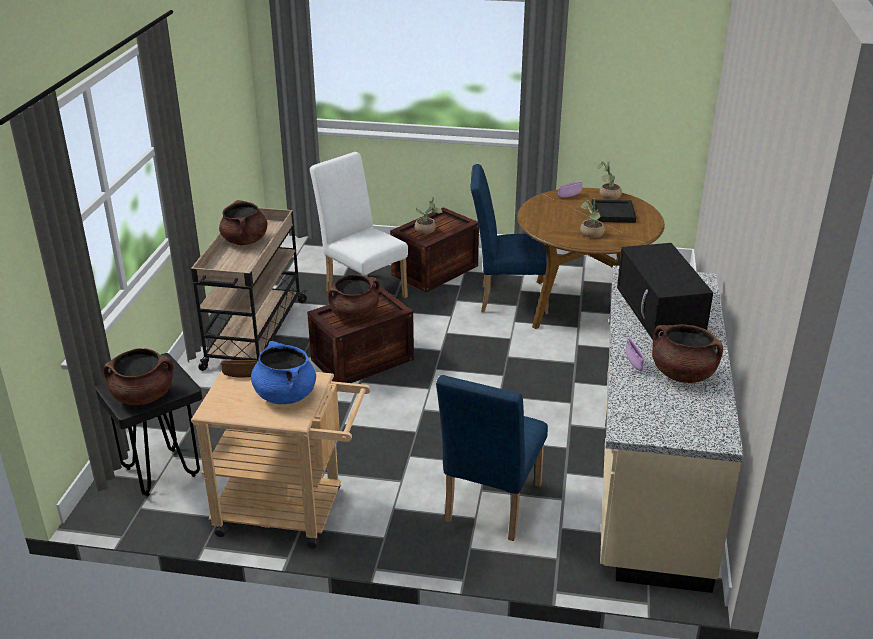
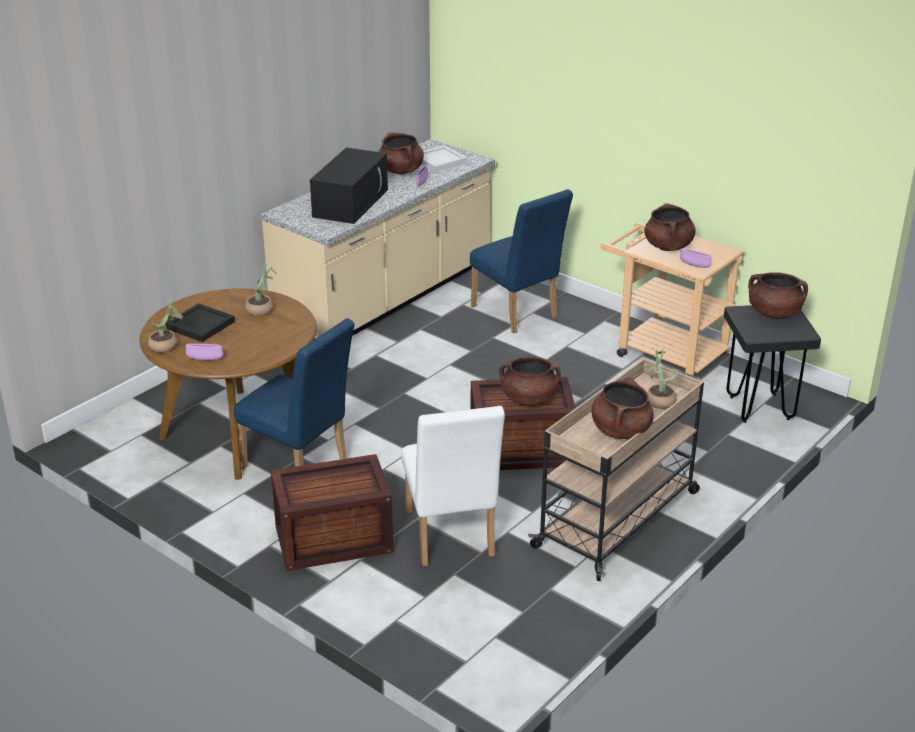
camera: 150 degrees left, 0 degrees up
brown bowl [221,360,258,378] -> purple bowl [680,248,712,268]
blue cooking pot [251,341,316,404] -> brown cooking pot [644,203,695,251]
potted plant [415,197,443,234] -> potted plant moved to [643,349,679,409]
blue chair [436,375,548,541] -> blue chair turned 90 degrees clockwise [470,189,573,333]
none -> white tray [422,146,467,172]

